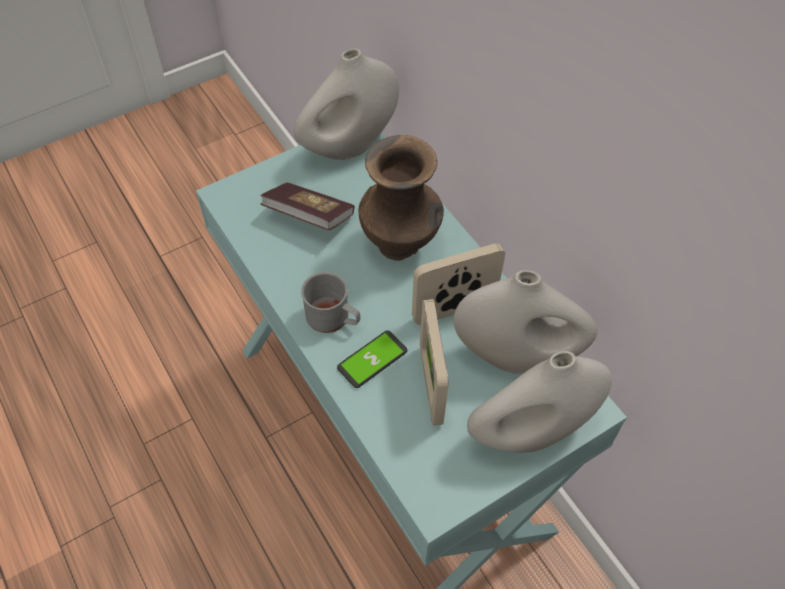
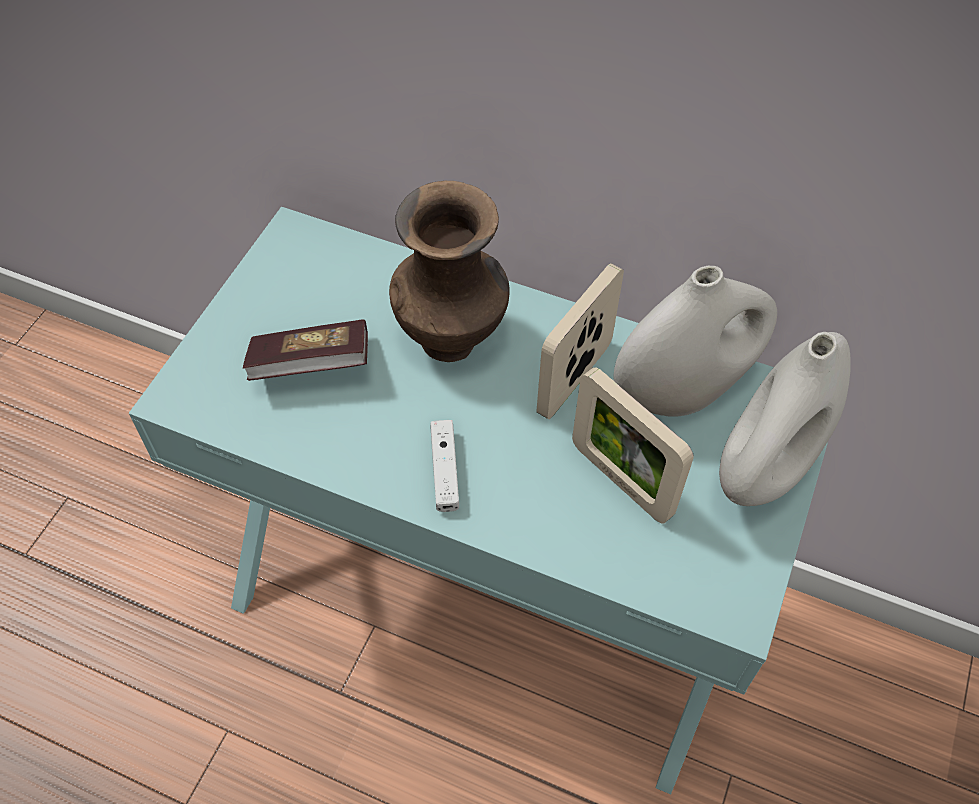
camera: 35 degrees left, 0 degrees up
white vase [293,48,399,160] -> none
grey mug [301,272,360,333] -> white game controller [431,420,459,512]
phone [337,330,407,388] -> none

